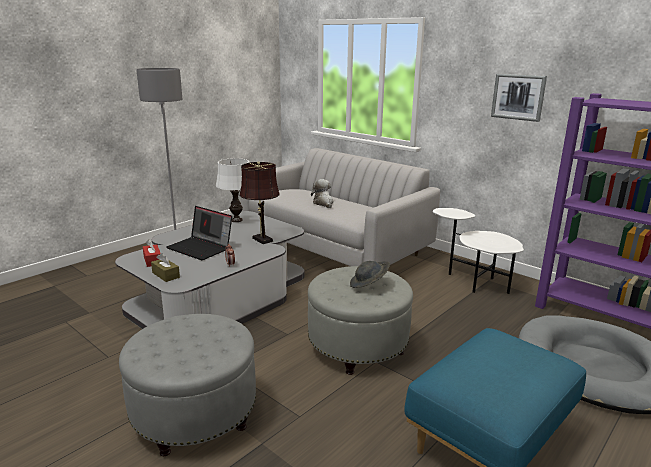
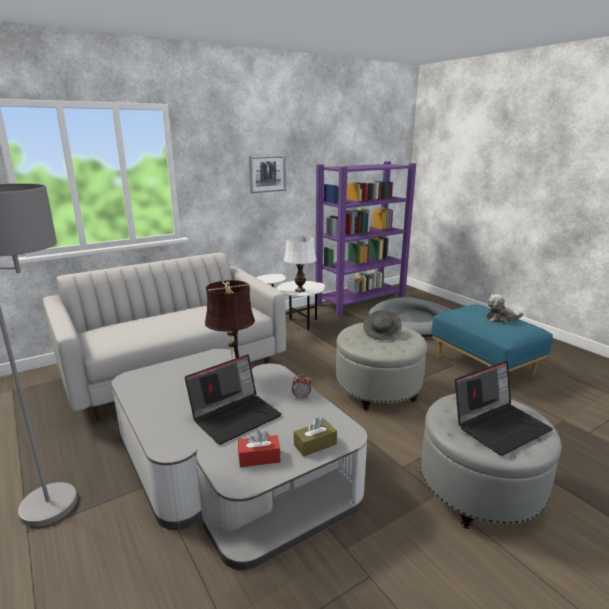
camera: 75 degrees left, 0 degrees up
white table lamp [216,158,249,222] -> white table lamp moved to [284,236,317,292]
plush toy [311,179,334,208] -> plush toy moved to [486,294,523,323]
none -> laptop [455,361,553,456]

